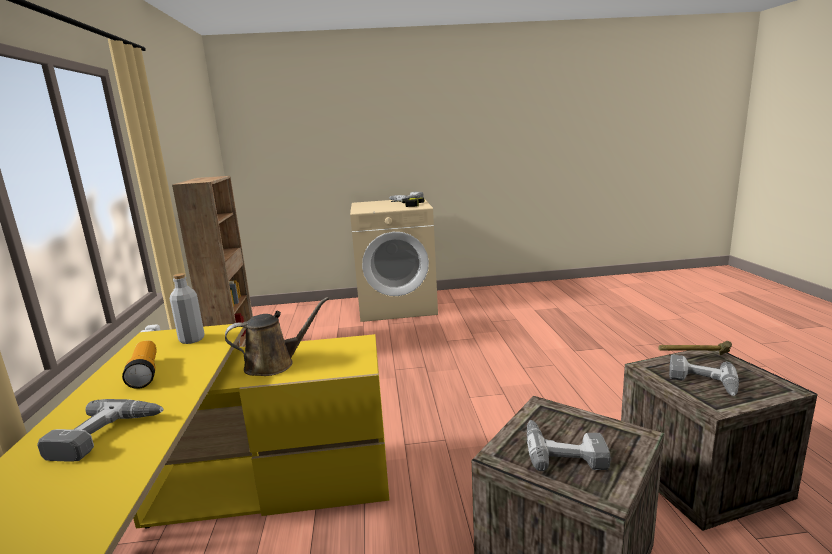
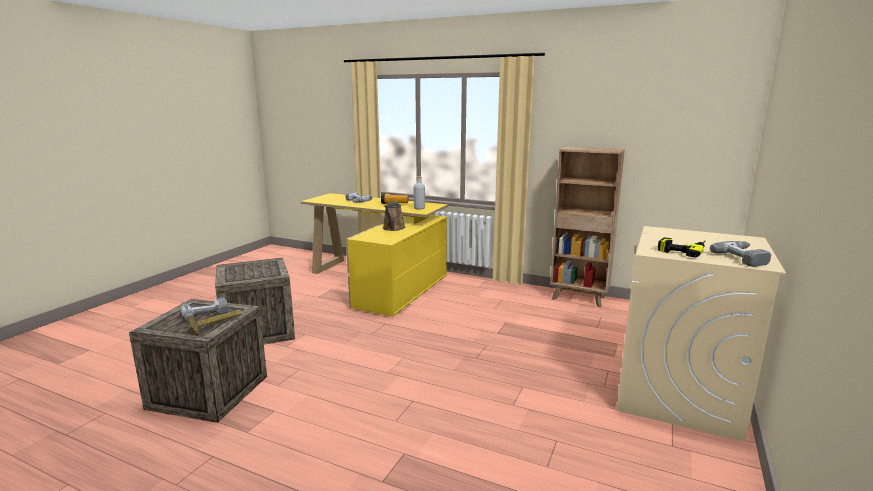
camera: 120 degrees right, 0 degrees up
power drill [527,420,611,471] -> none

